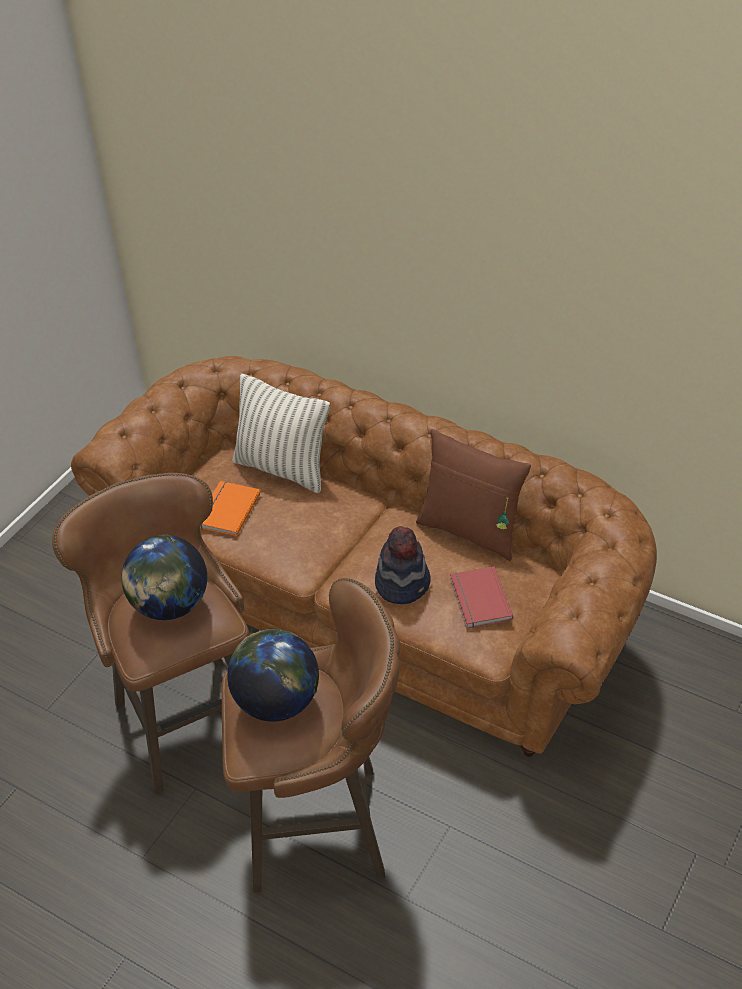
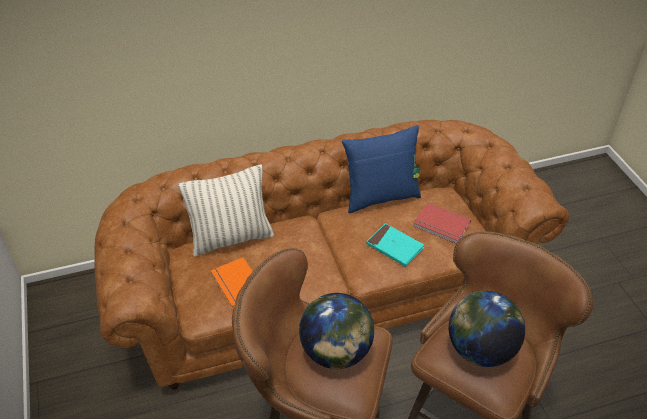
camera: 50 degrees left, 0 degrees up
hat [375,526,431,604] -> turquoise book [366,223,424,267]
brown pillow [416,429,531,561] -> blue pillow [342,125,421,213]

